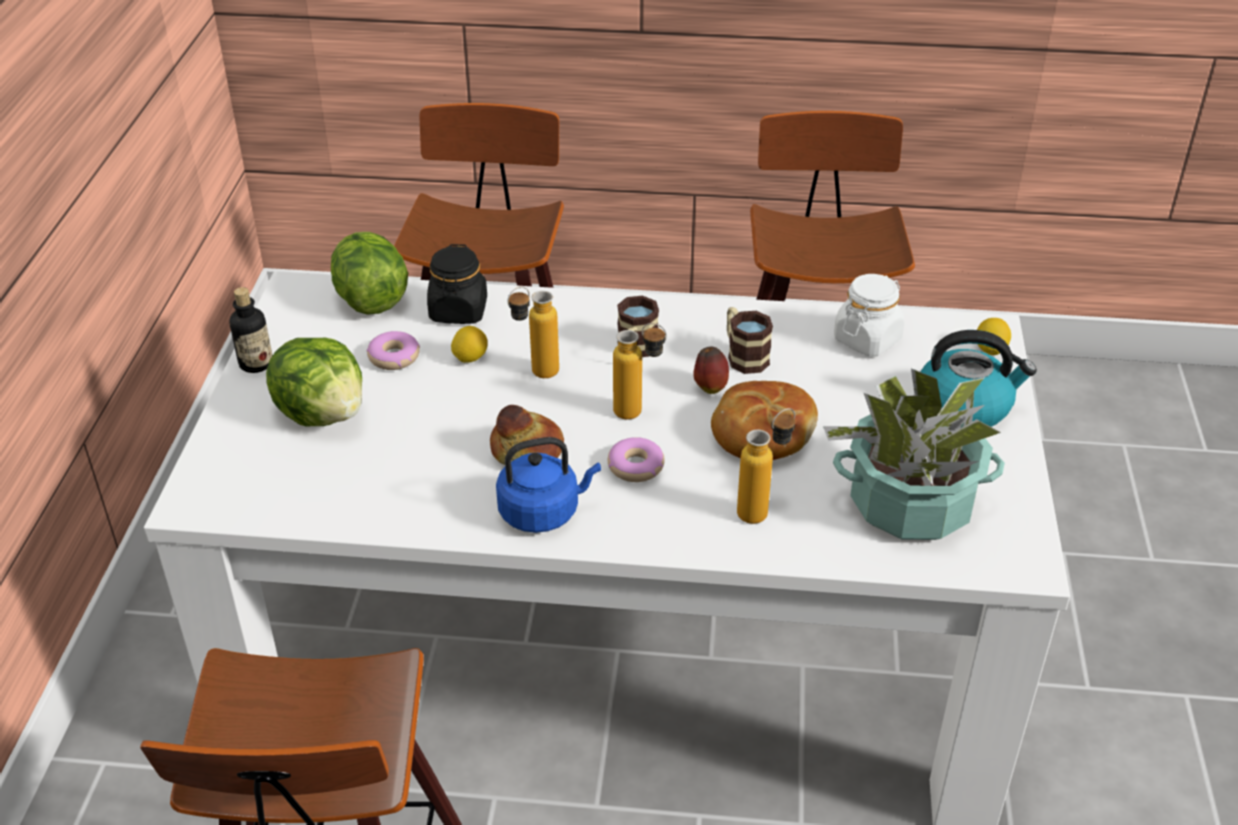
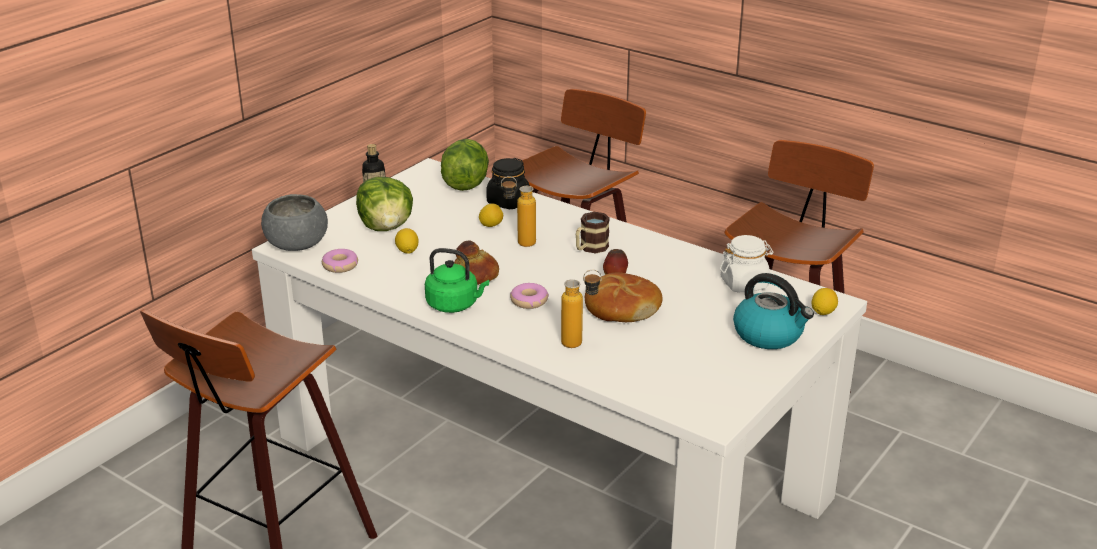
camera: 30 degrees right, 10 degrees down
donut [367,331,420,370] -> donut moved to [322,249,358,273]
blue kettle [496,437,601,533] -> green kettle [425,248,489,313]
bottle [613,323,667,420] -> none
mug [727,307,773,374] -> none
potted plant [823,369,1005,540] -> none
none -> grey bowl [261,194,328,251]
none -> lemon [395,228,418,254]

